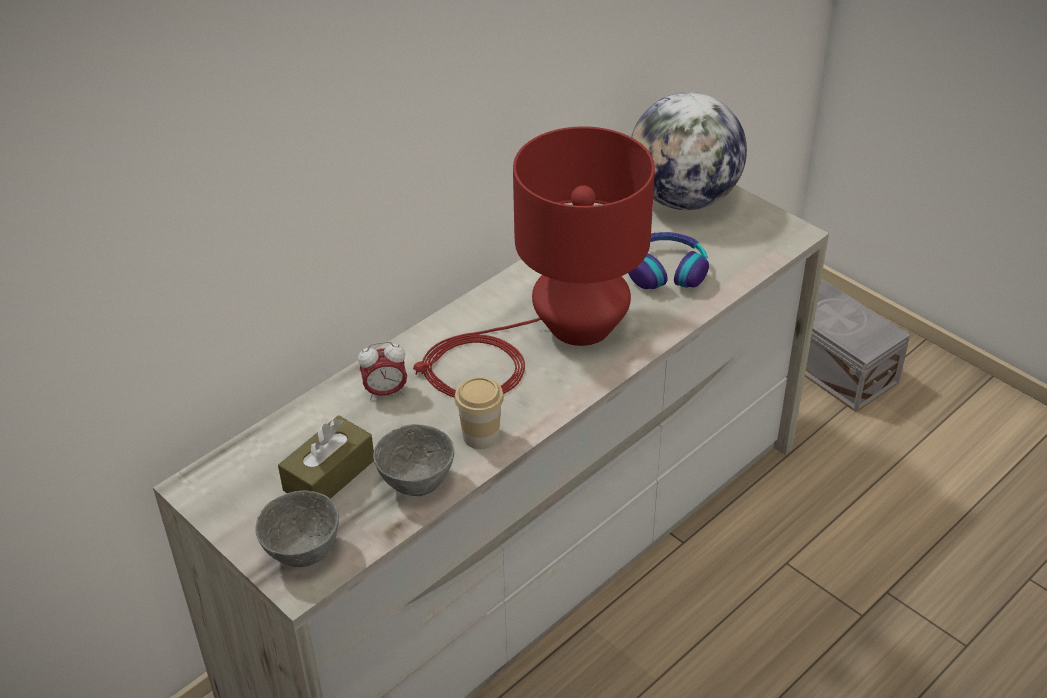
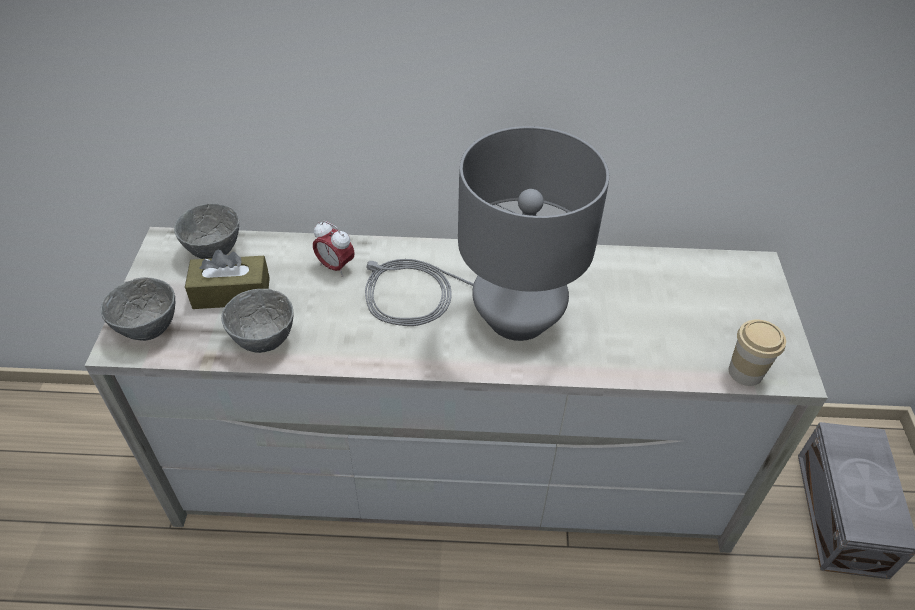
camera: 45 degrees right, 5 degrees up
red table lamp [413,126,655,398] -> grey table lamp [365,126,609,341]
cup [454,377,504,449] -> cup moved to [729,319,786,386]
headphones [628,232,709,289] -> none
globe [631,92,747,210] -> none
none -> grey bowl [174,203,239,259]

